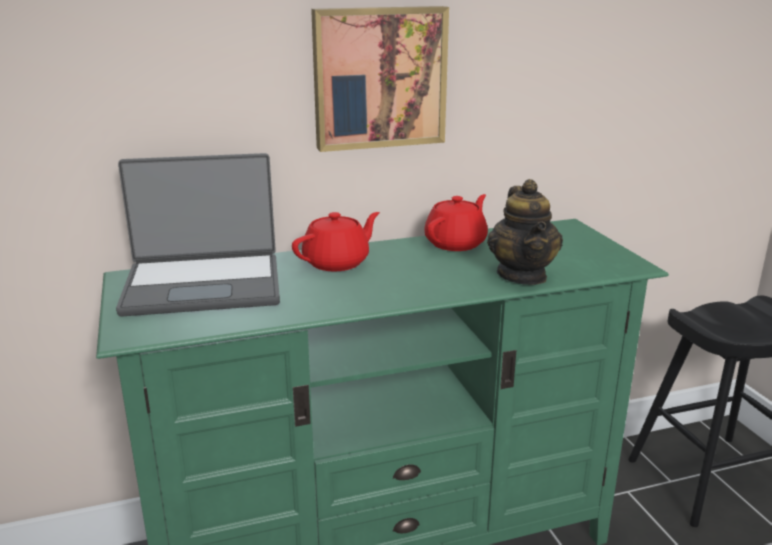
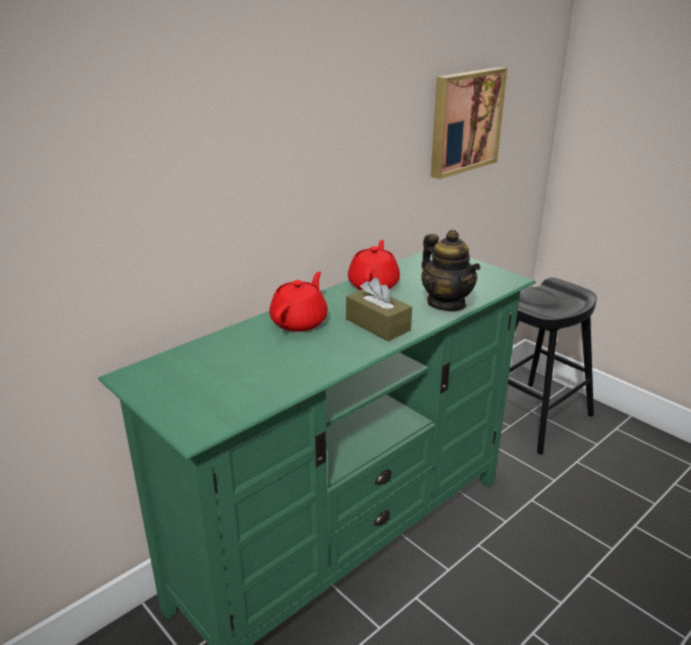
camera: 25 degrees left, 5 degrees up
laptop [116,153,280,317] -> none
picture [311,6,449,152] -> picture moved to [431,67,507,179]
none -> brown tissue box [346,278,412,341]

